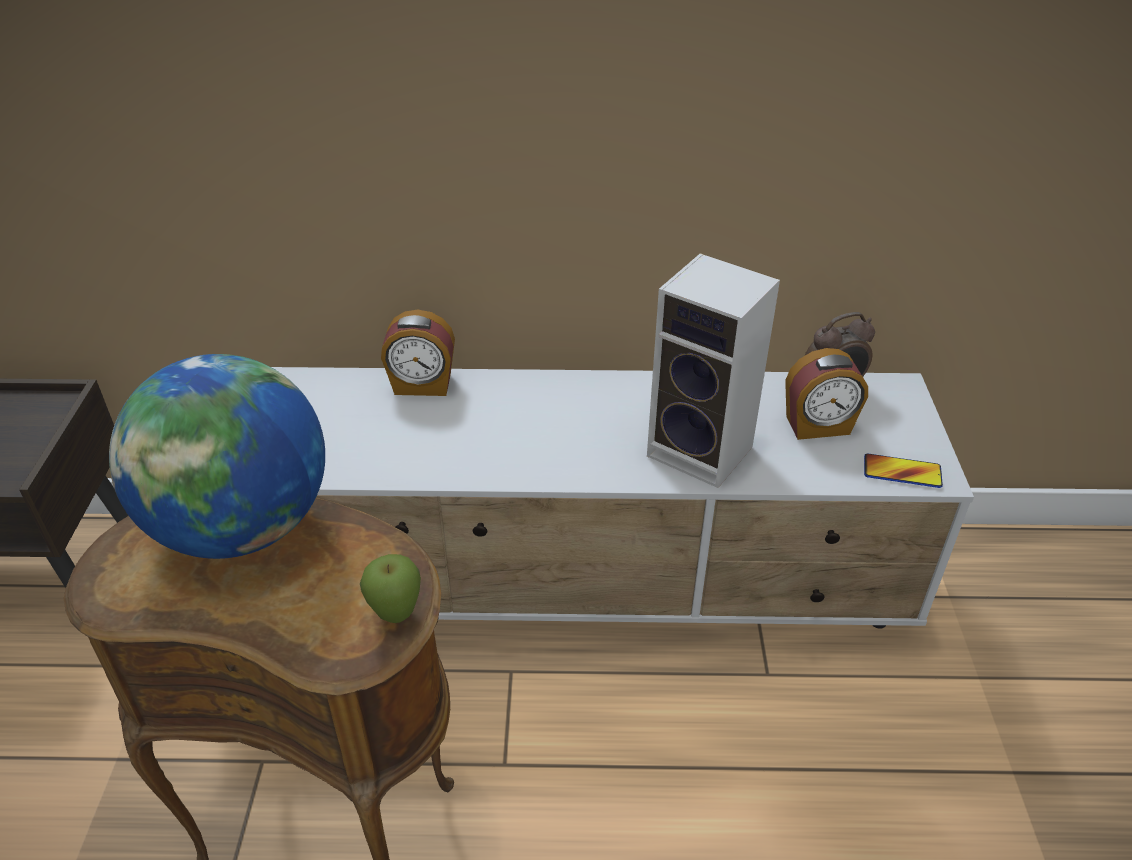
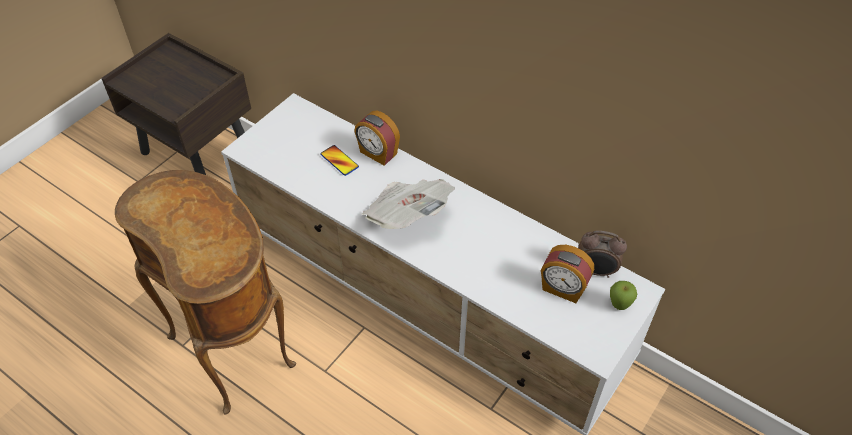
camera: 35 degrees right, 10 degrees up
globe [109,354,325,559] -> none
apple [360,554,421,623] -> apple moved to [610,281,637,310]
speaker [647,253,780,488] -> none
phone [864,453,943,488] -> phone moved to [320,145,359,176]
none -> newspaper [362,179,455,229]

